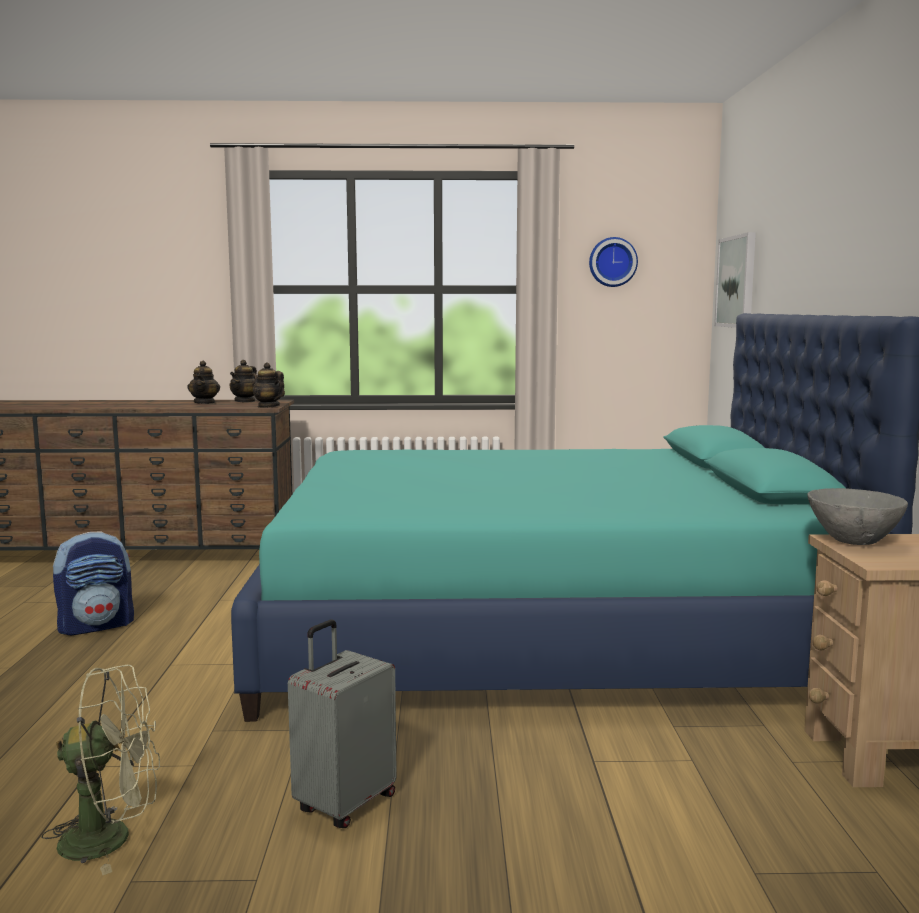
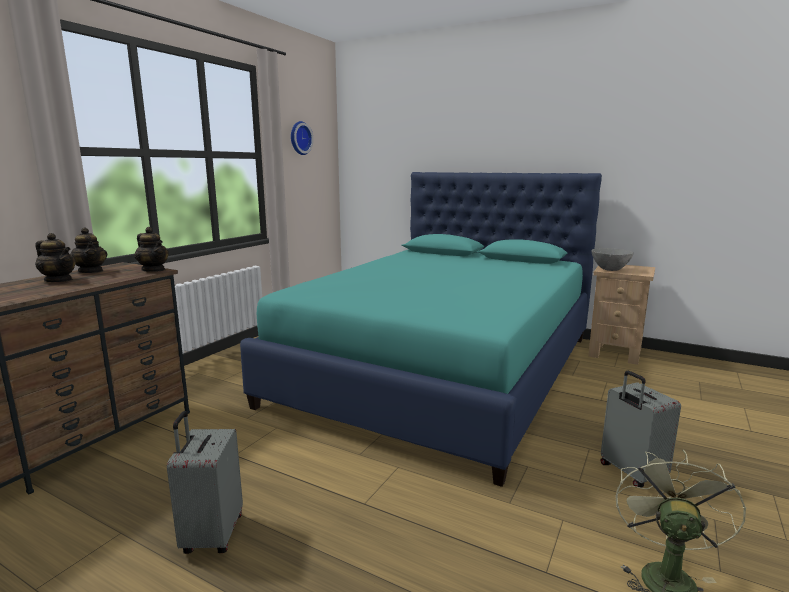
camera: 60 degrees left, 5 degrees up
backpack [53,531,134,635] -> grey suitcase [167,411,243,554]
teapot [252,363,285,408] -> teapot turned 120 degrees counterclockwise [134,227,169,272]
picture [714,232,756,328] -> none

